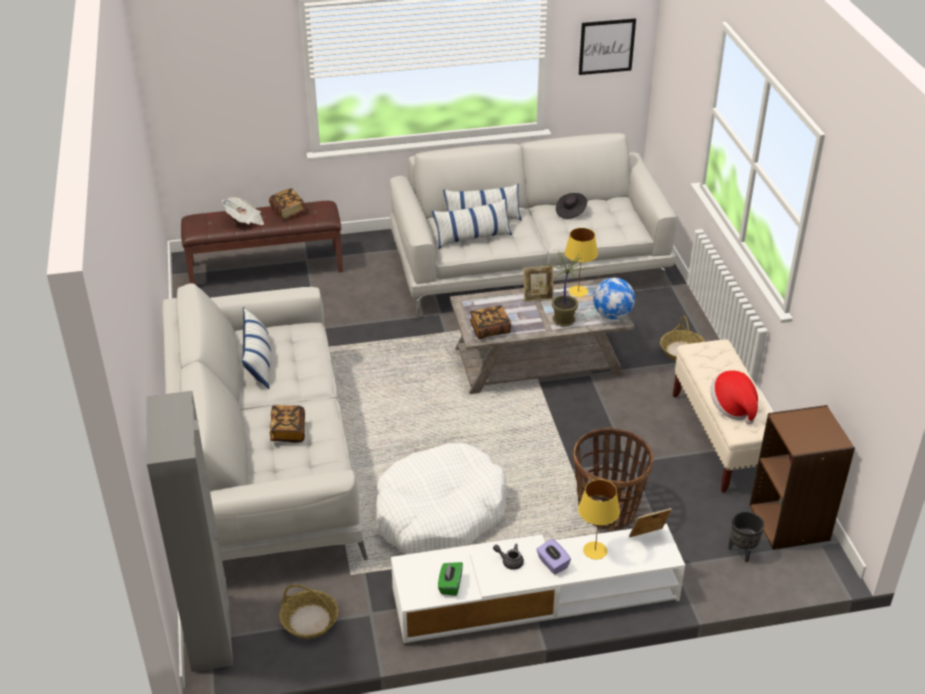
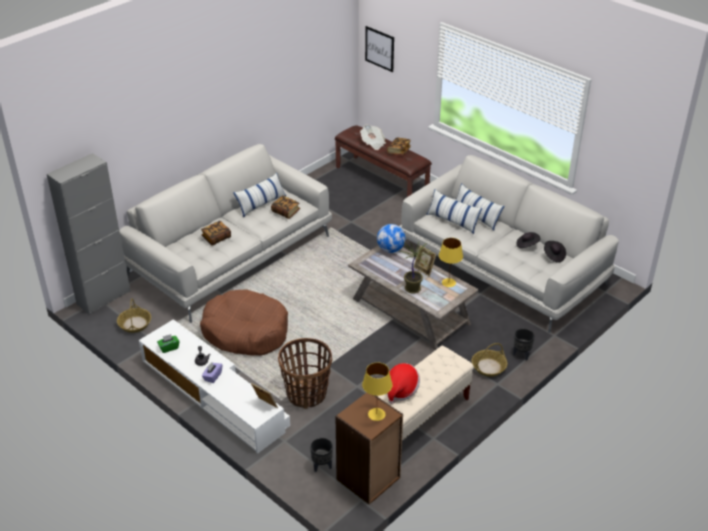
camera: 55 degrees right, 0 degrees up
white dog bed [376,443,507,554] -> brown dog bed [200,289,288,356]
book [470,305,511,339] -> book moved to [271,196,300,219]
yellow table lamp [578,479,620,560] -> yellow table lamp moved to [362,363,393,421]
picture [579,18,636,75] -> picture moved to [365,26,394,72]
globe [593,278,635,320] -> globe moved to [377,224,405,253]
none -> black planter [513,329,535,360]
none -> black hat [544,241,566,263]

